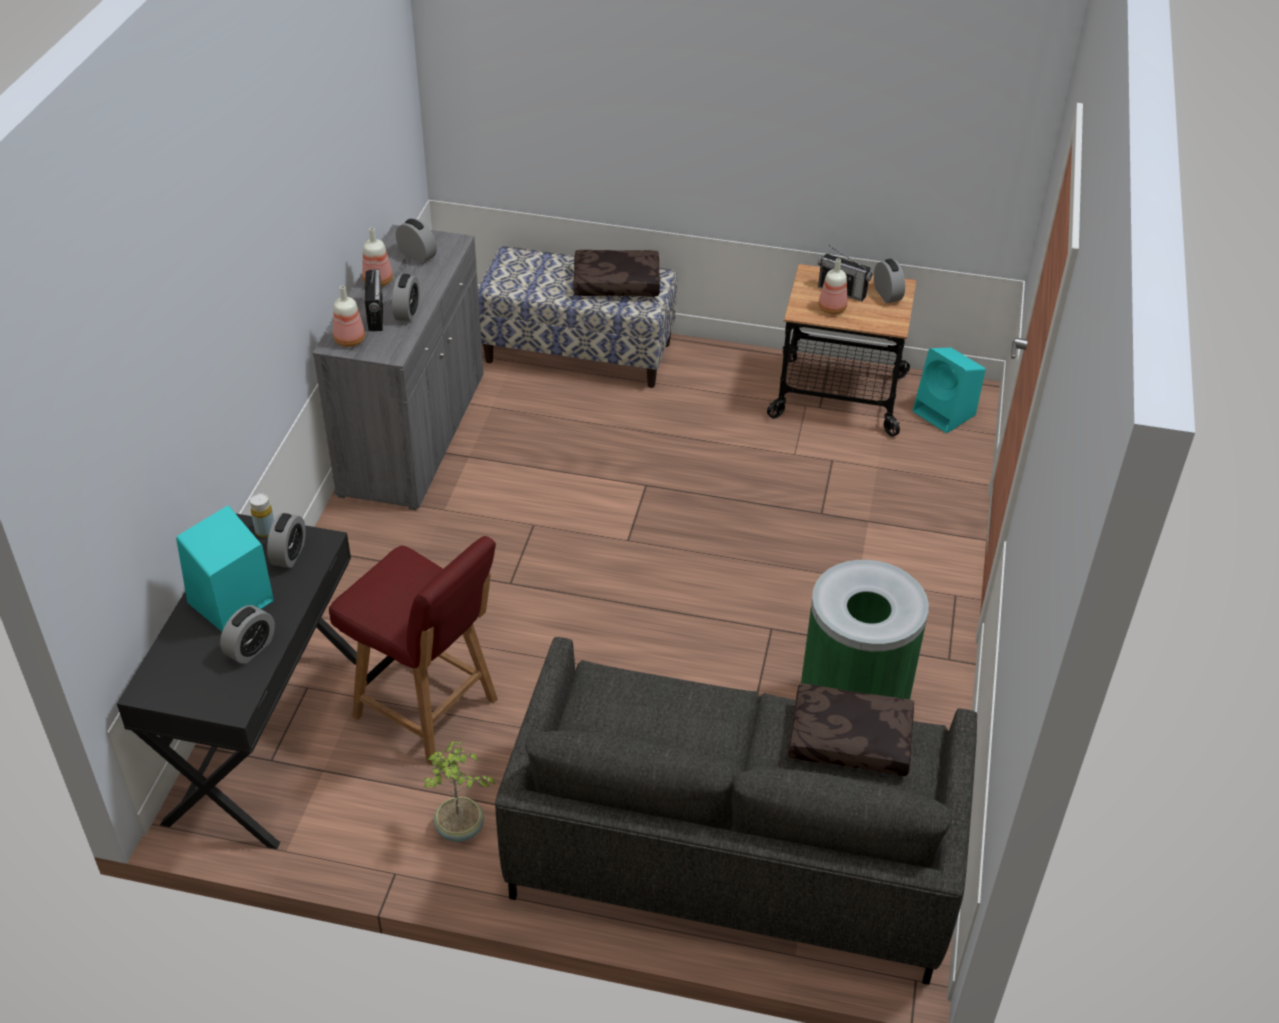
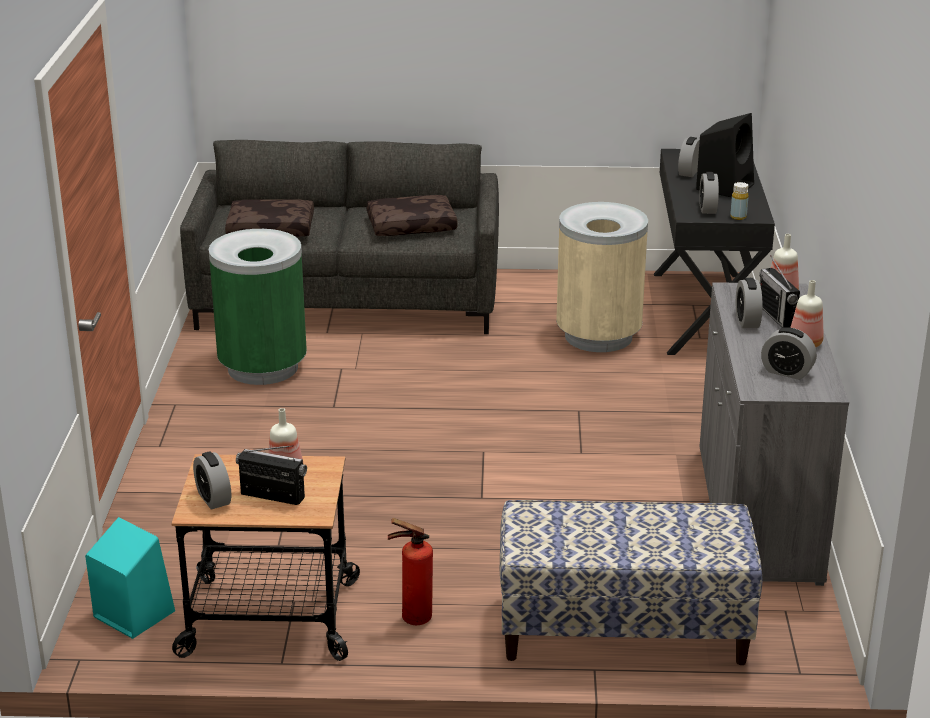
camera: 170 degrees right, 15 degrees down
turquoise speaker [176,506,274,631] -> black speaker [696,113,754,198]
red chair [329,536,498,765] -> beige trash can [556,202,648,352]
potted plant [423,741,495,842] -> none
brown pillow [573,250,660,296] -> brown pillow moved to [366,195,458,236]
none -> fire extinguisher [388,518,433,625]

